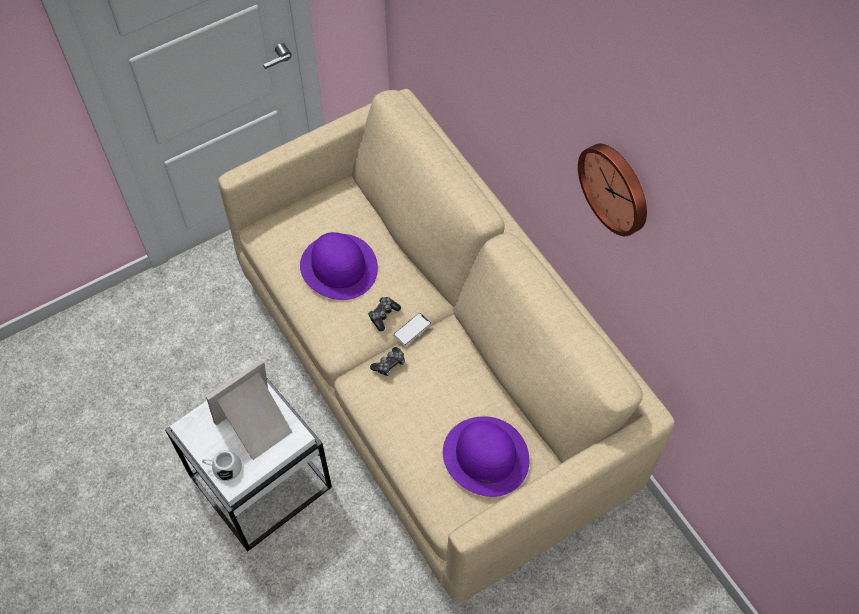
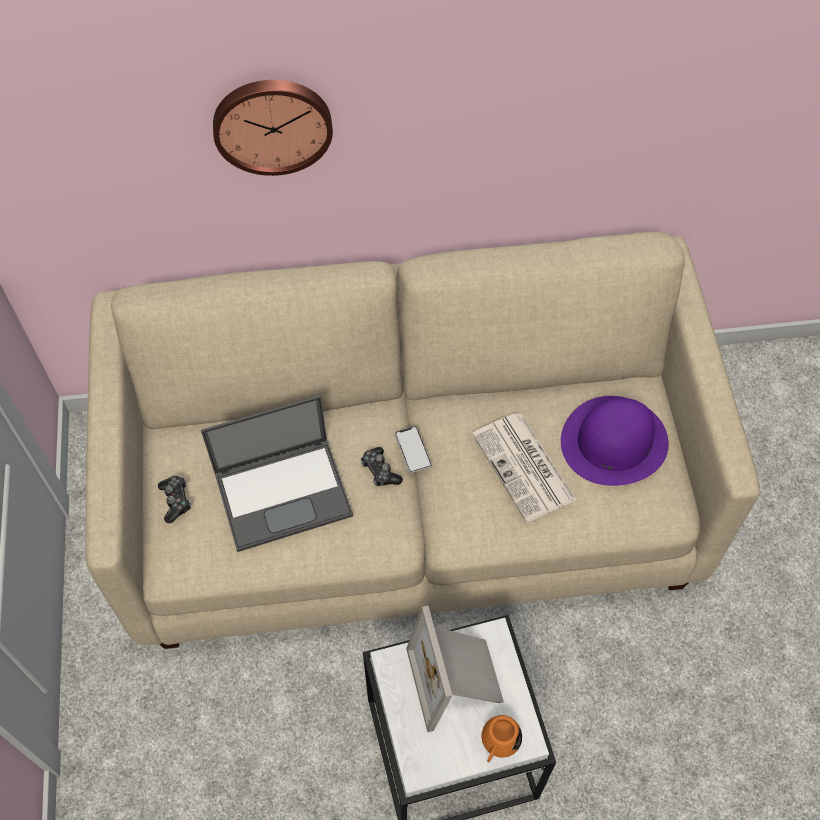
camera: 65 degrees left, 0 degrees up
white mug [202,450,242,481] -> orange mug [481,715,522,762]
purple hat [300,232,378,300] -> laptop [201,395,353,552]
game controller [370,347,405,376] -> game controller moved to [158,476,191,523]
wall clock [578,144,647,236] -> wall clock moved to [213,80,333,176]
none -> newspaper [472,413,577,523]

